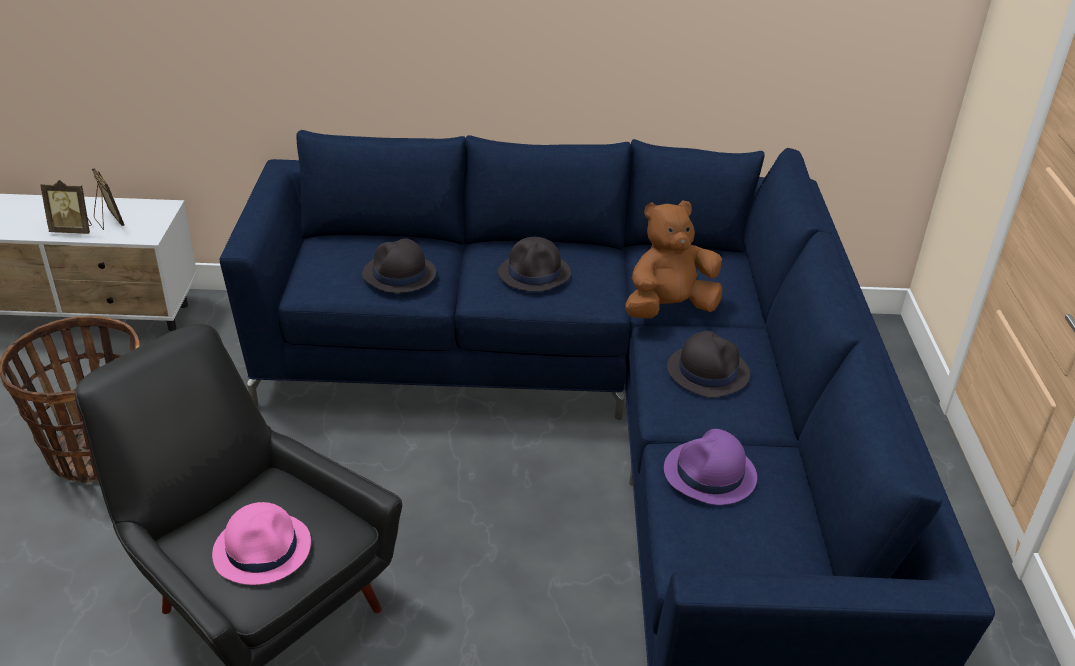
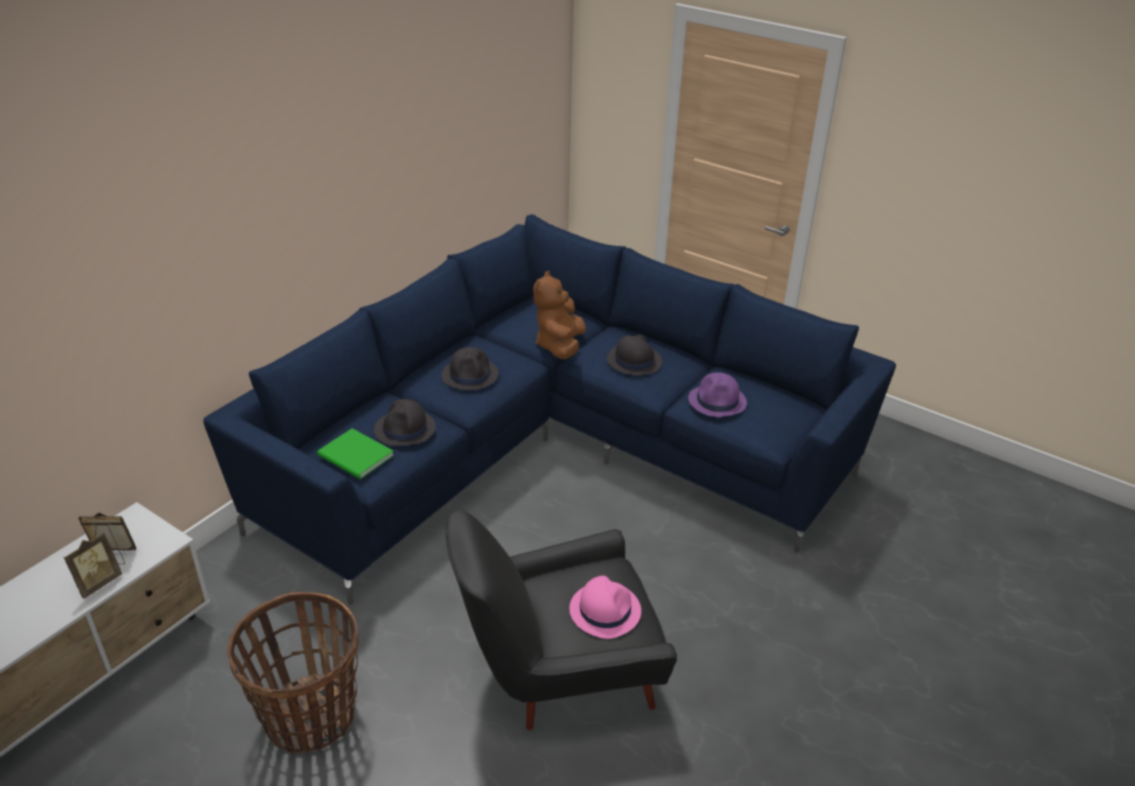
camera: 55 degrees left, 0 degrees up
none -> green book [317,428,394,479]

